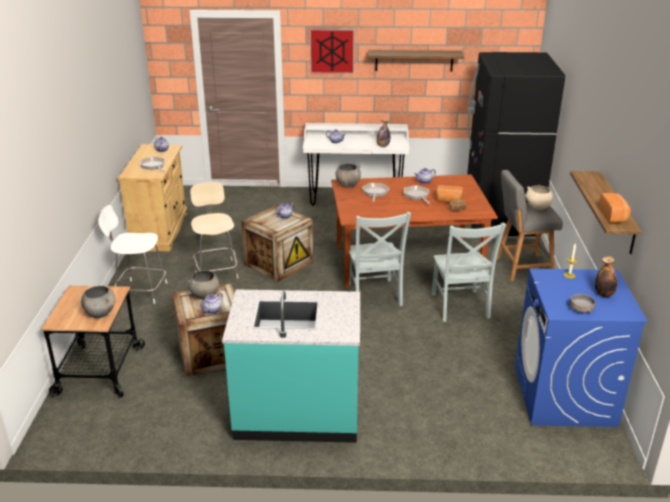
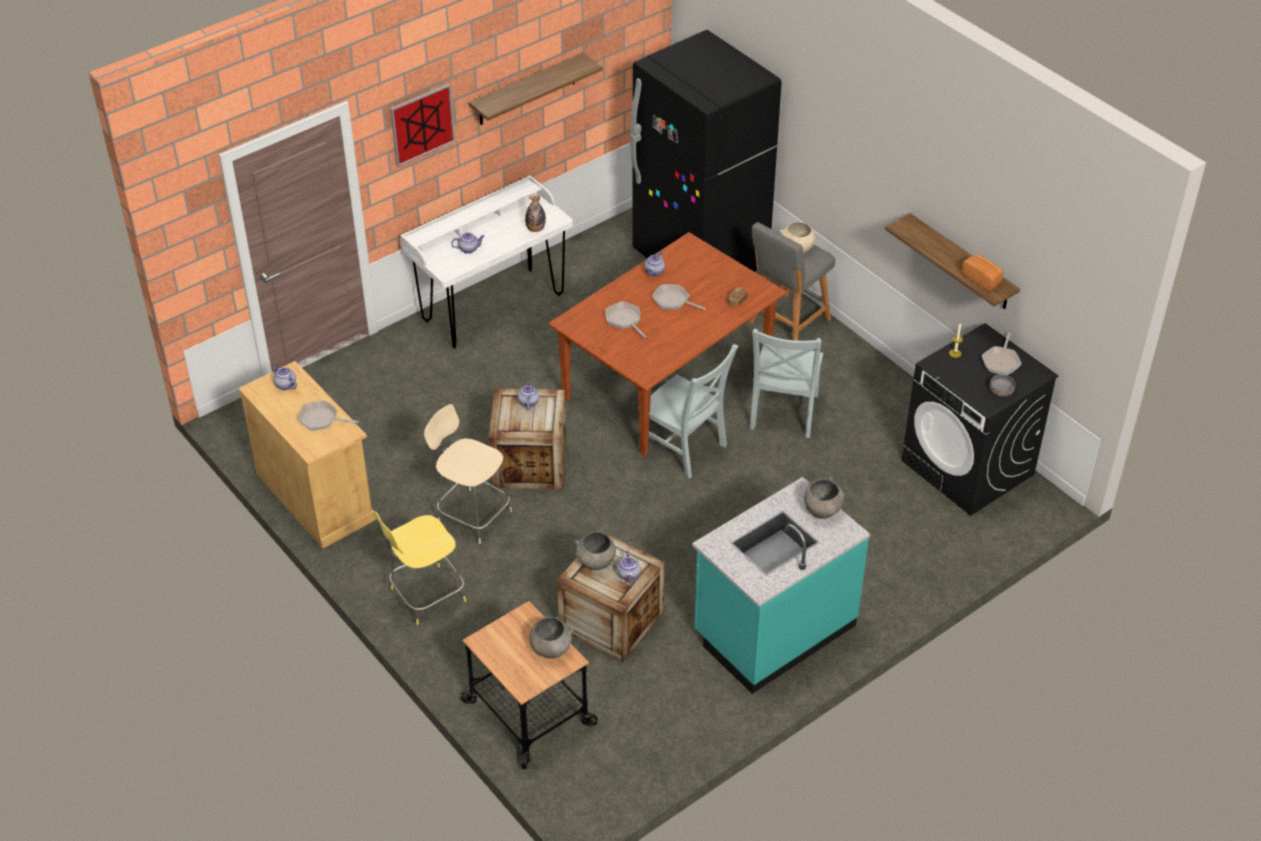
camera: 40 degrees left, 15 degrees up
white stool [98,205,167,304] -> yellow stool [373,511,466,625]
grey bowl [335,163,361,188] -> grey bowl moved to [804,476,844,519]
grey chair [432,222,506,322] -> grey chair turned 60 degrees clockwise [750,328,823,438]
bread [436,185,464,203] -> none
blue washing machine [515,269,648,427] -> black washing machine [902,323,1058,516]
bottle [595,256,617,297] -> frying pan [982,333,1021,375]

